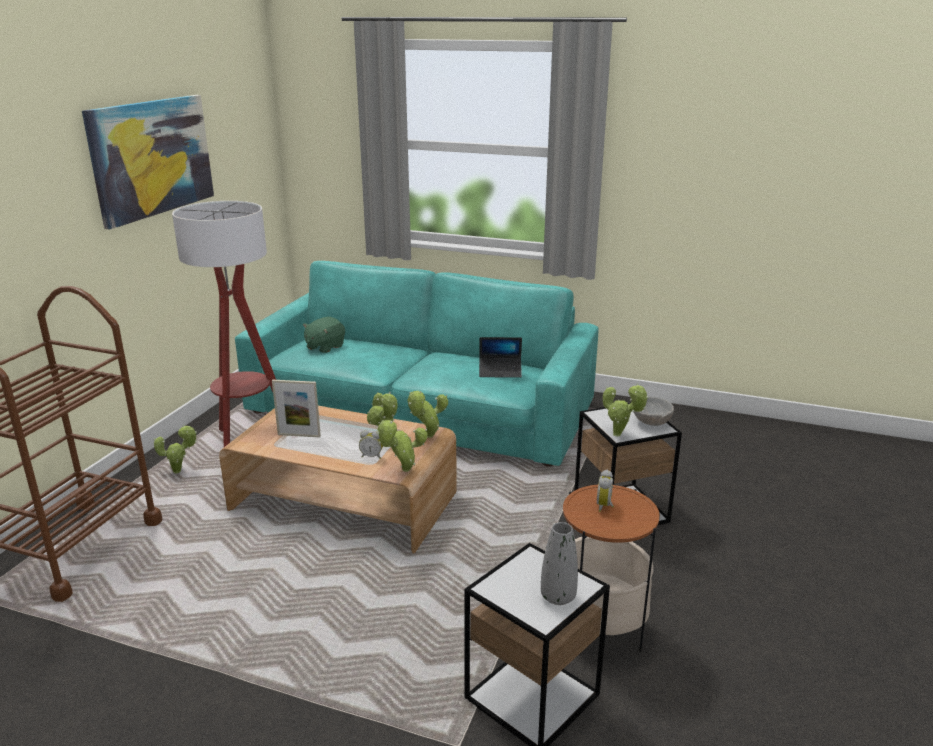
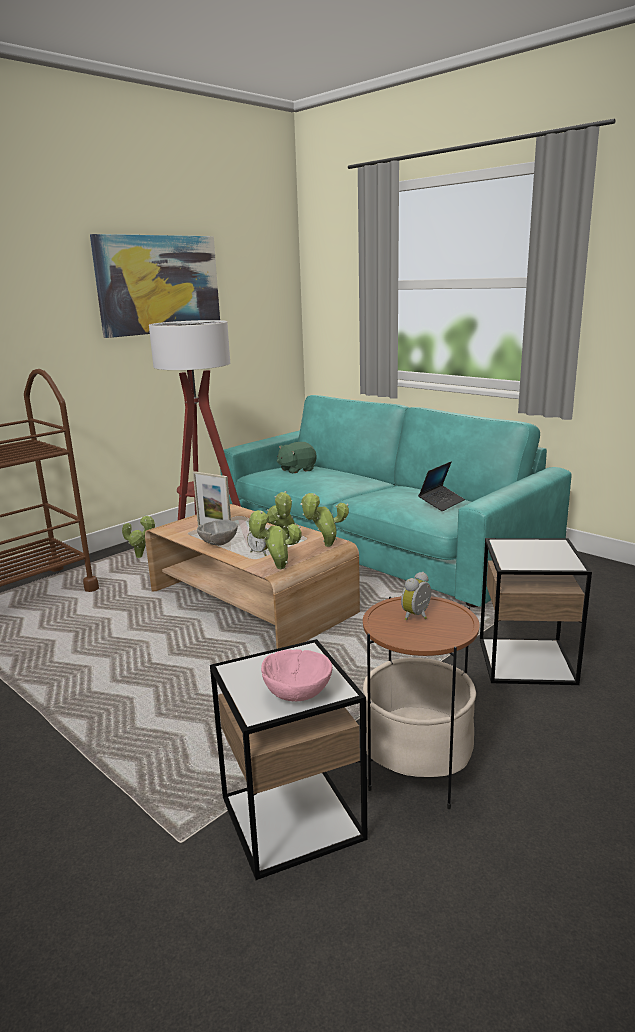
camera: 25 degrees right, 5 degrees down
laptop [479,337,522,378] -> laptop turned 75 degrees counterclockwise [418,462,465,511]
grey vase [541,522,578,605] -> pink bowl [261,649,333,701]
potted plant [603,383,649,437] -> none
grey bowl [634,397,674,426] -> grey bowl moved to [197,520,238,546]

